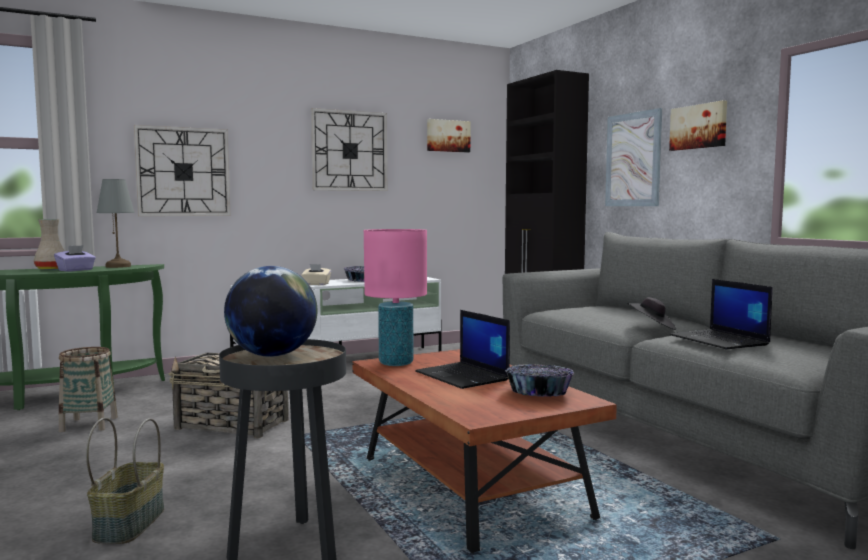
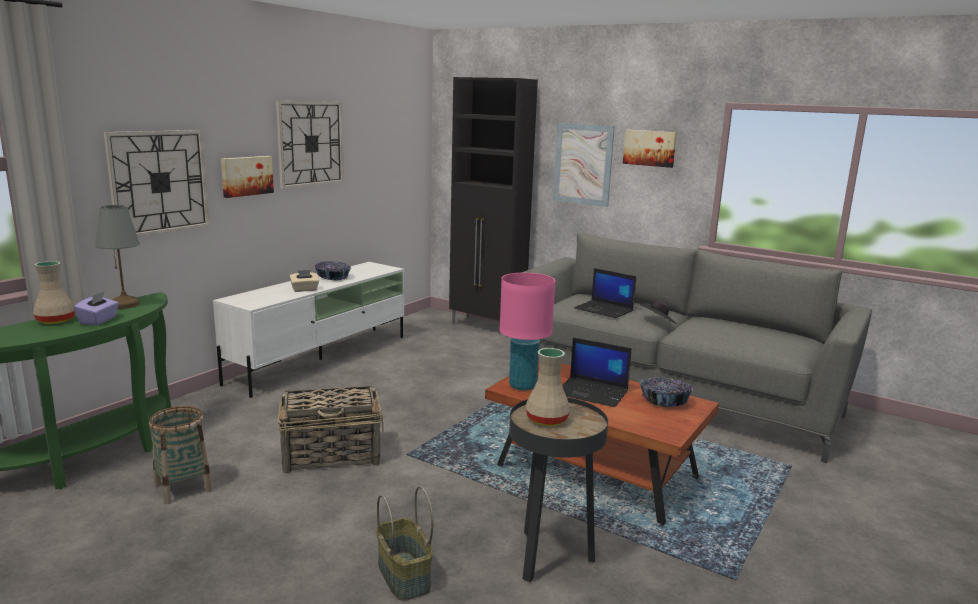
camera: 30 degrees left, 10 degrees up
globe [224,266,317,357] -> beige vase [526,348,570,426]
picture [427,119,471,153] -> picture moved to [221,156,274,198]
laptop [669,279,773,350] -> laptop moved to [574,268,636,318]

